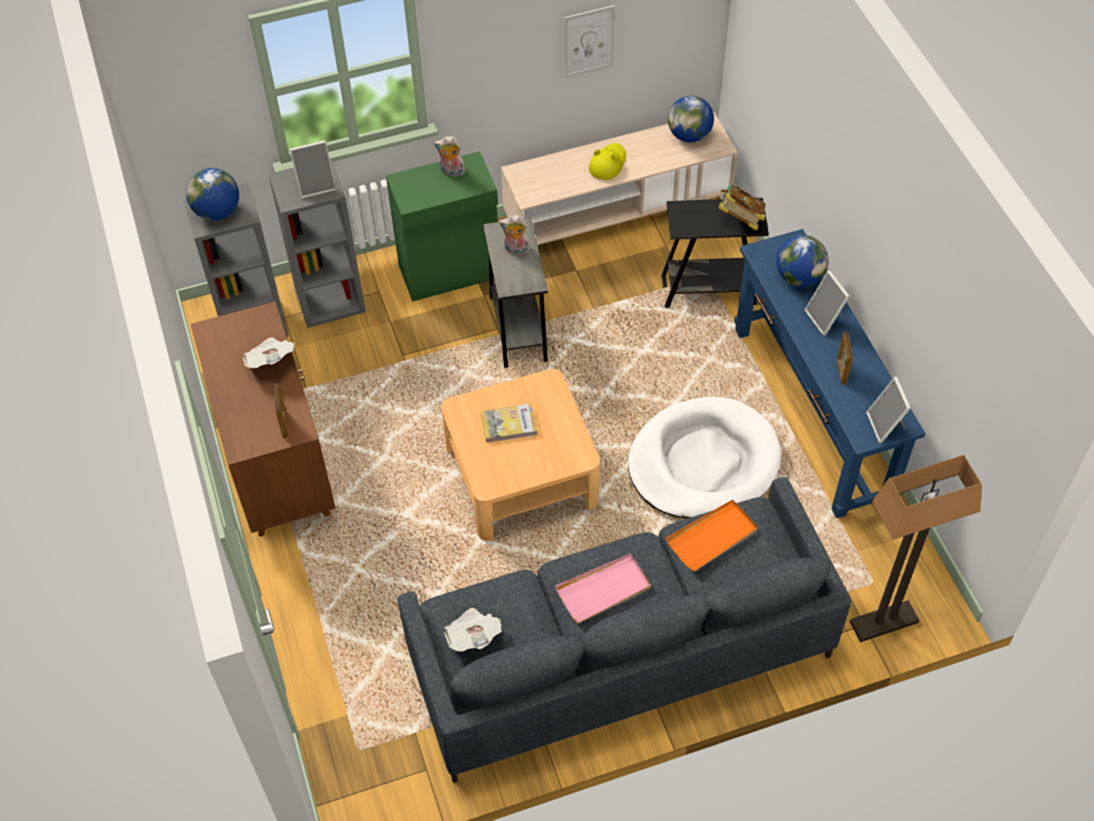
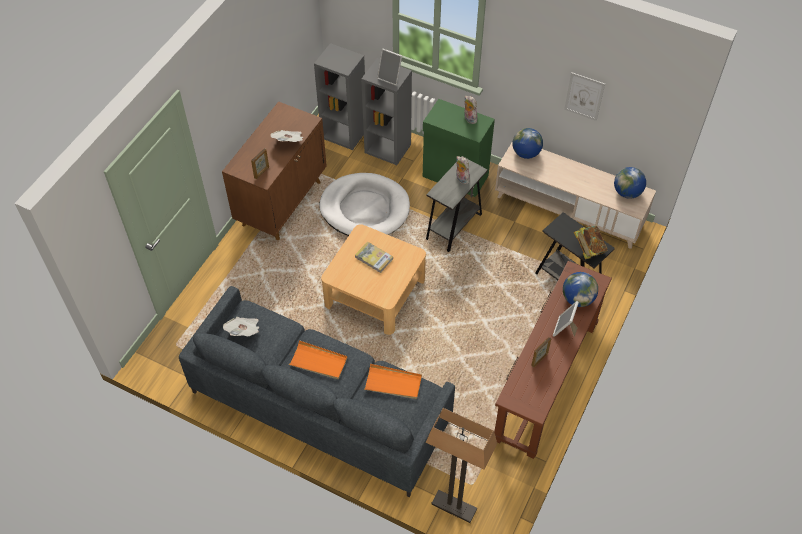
camera: 45 degrees right, 0 degrees up
globe [186,168,239,220] -> globe moved to [512,128,543,159]
pink tray [555,553,651,624] -> orange tray [288,340,348,379]
yellow hat [589,143,626,180] -> none
white dog bed [628,397,781,519] -> white dog bed moved to [319,173,410,236]
blue console table [734,229,925,518] -> brown console table [494,261,612,459]
picture frame [866,377,911,443] -> none

